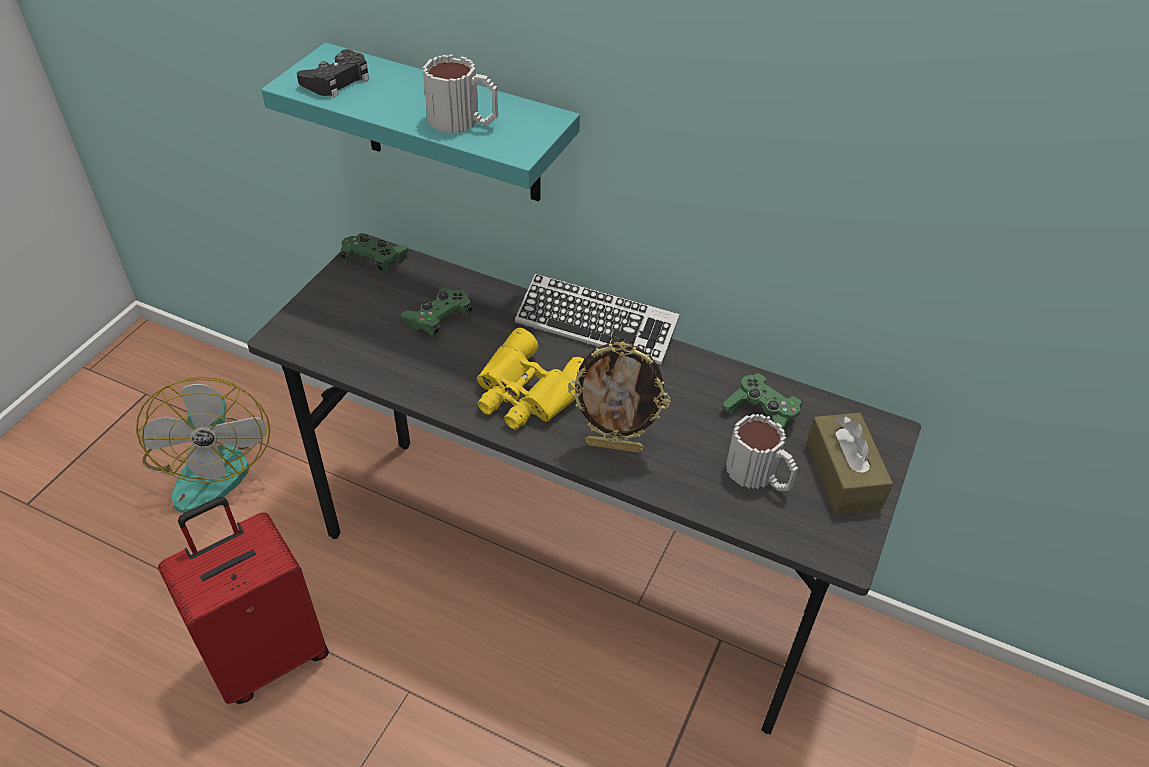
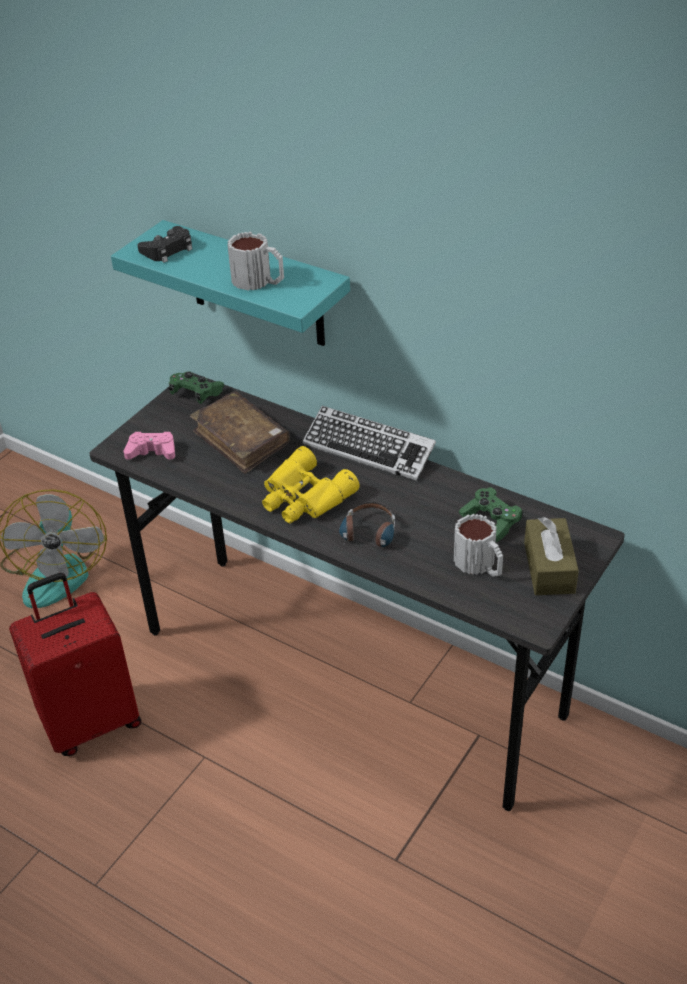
camera: 10 degrees right, 5 degrees down
green game controller [401,288,472,338] -> brown book [190,392,290,474]
picture frame [568,341,671,453] -> headphones [339,502,395,551]
none -> pink game controller [124,432,175,460]

